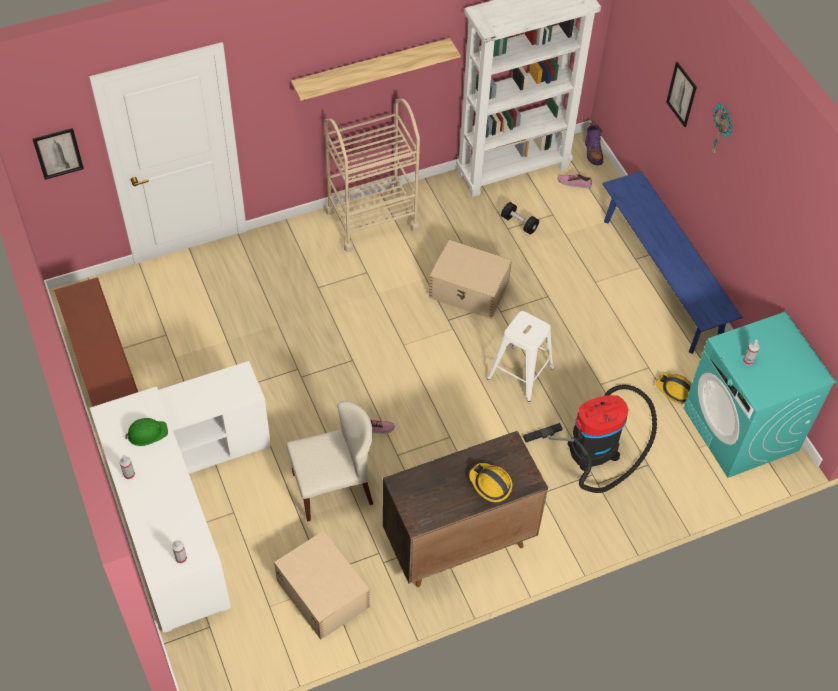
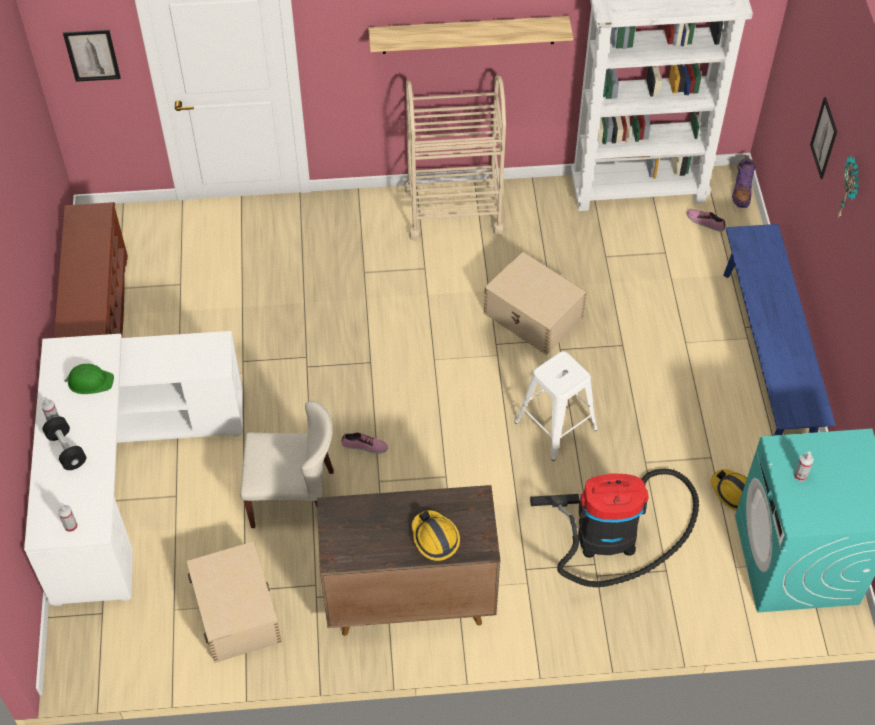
camera: 20 degrees right, 0 degrees up
black dumbbell [501,202,539,234] -> black dumbbell moved to [42,416,86,470]

